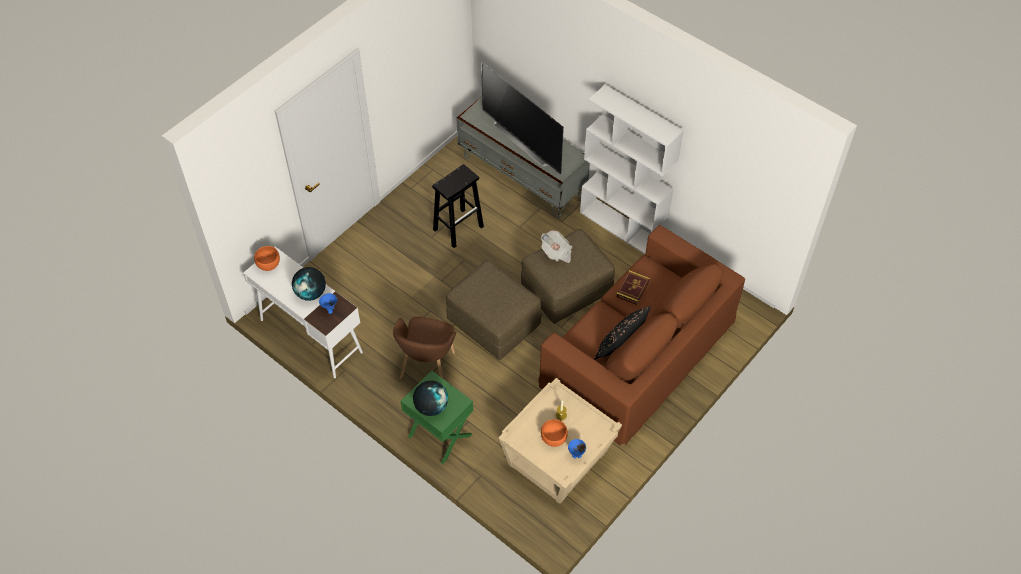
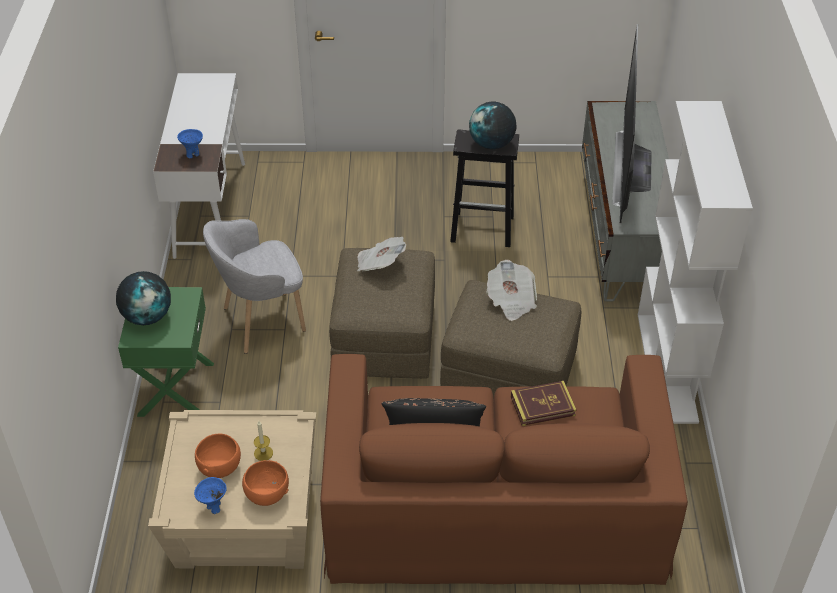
camera: 50 degrees right, 10 degrees down
orange bowl [254,246,280,271] -> orange bowl moved to [242,460,289,506]
globe [292,267,326,301] -> globe moved to [469,102,516,149]
brown armchair [393,316,456,379] -> grey armchair [203,219,306,354]
none -> newspaper [357,237,406,272]

